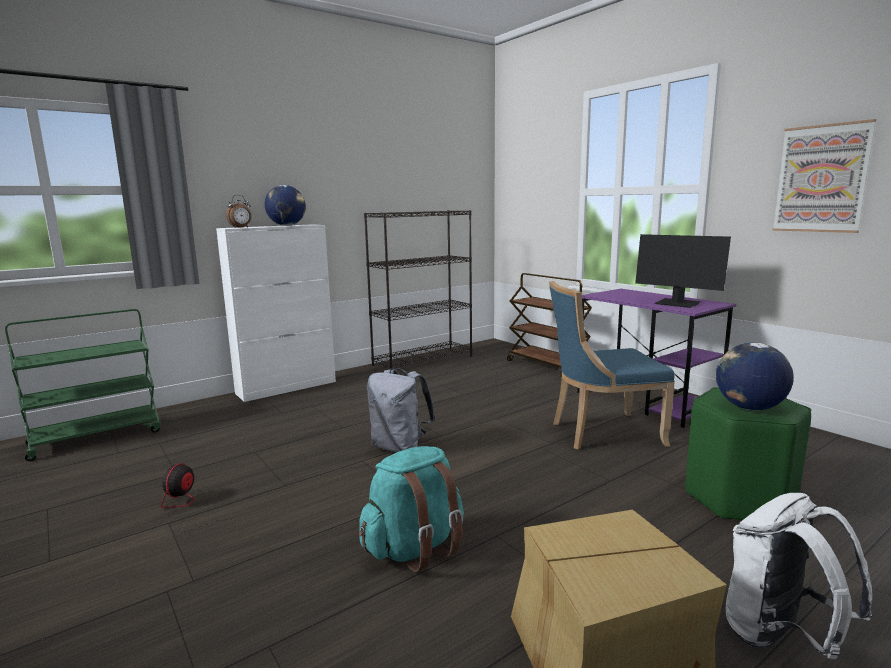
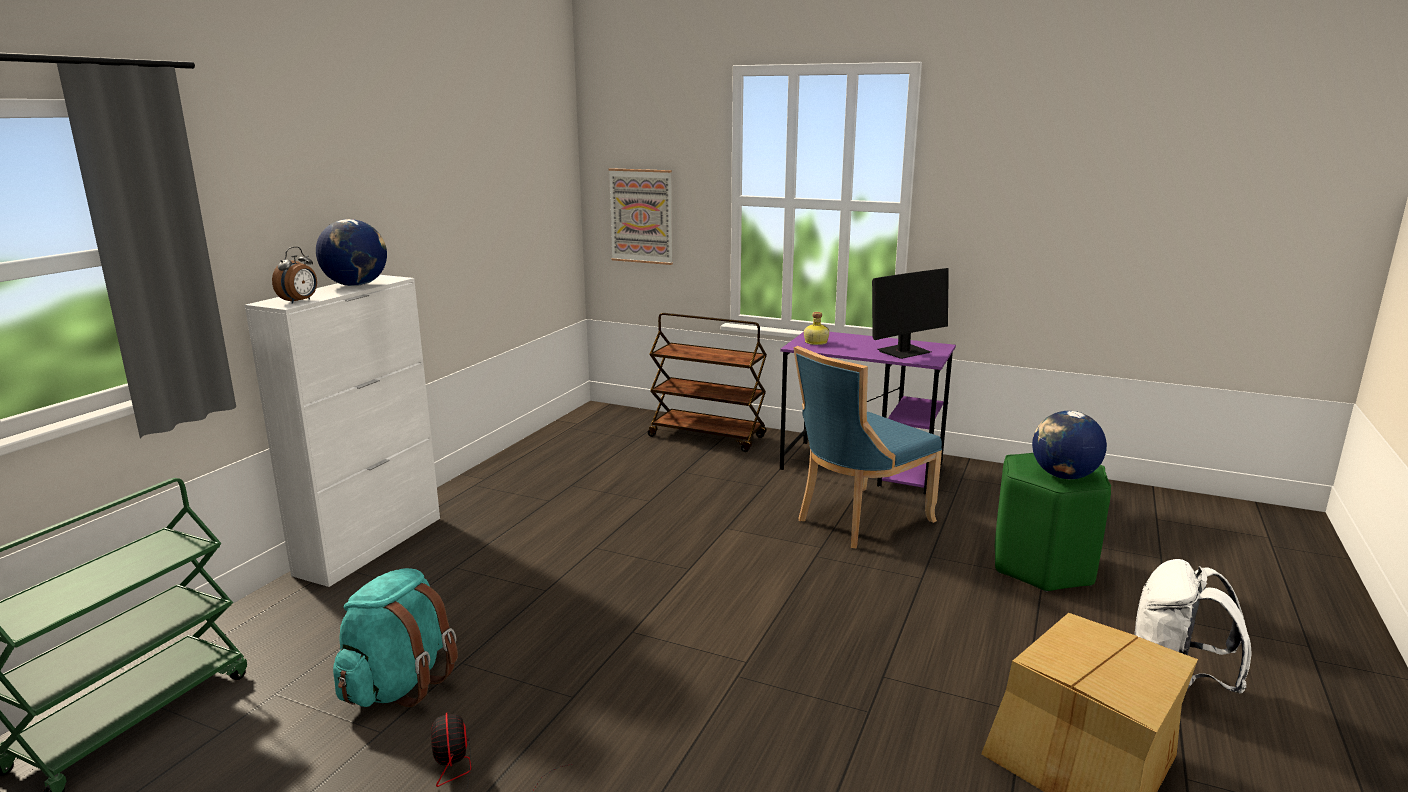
camera: 30 degrees left, 5 degrees up
turquoise backpack [359,446,464,572] -> turquoise backpack moved to [333,568,458,707]
black bookcase [364,210,472,369] -> none
grey backpack [367,368,436,452] -> none
monitor [635,234,731,308] -> monitor turned 45 degrees counterclockwise [872,268,949,359]
picture [772,119,876,233] -> picture moved to [608,168,673,265]
none -> bottle [804,312,830,345]

